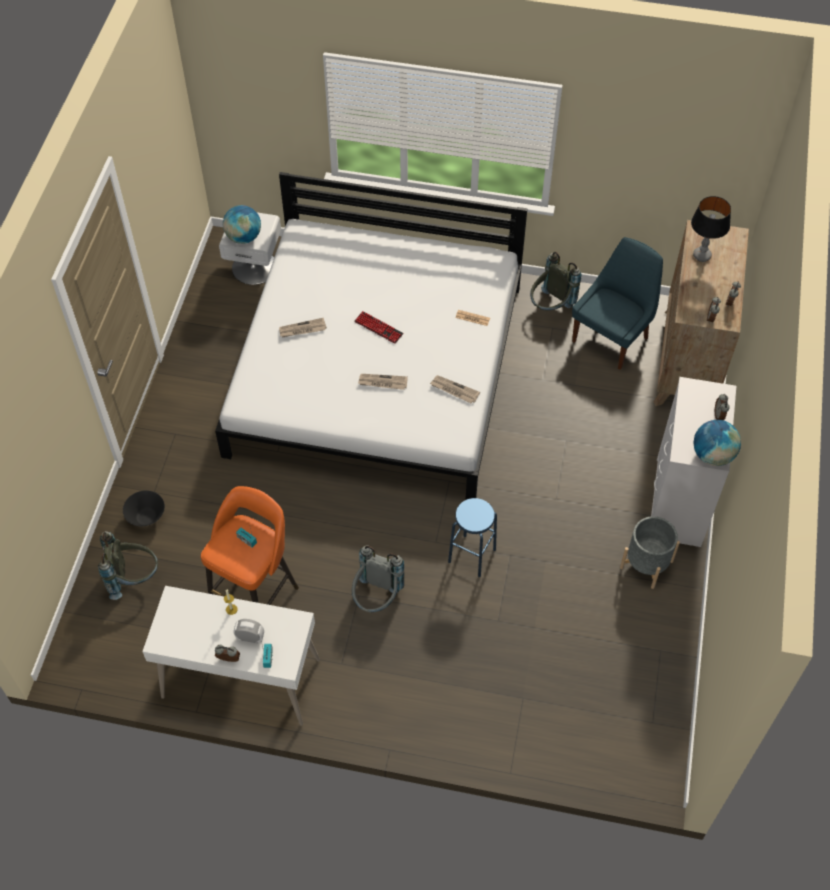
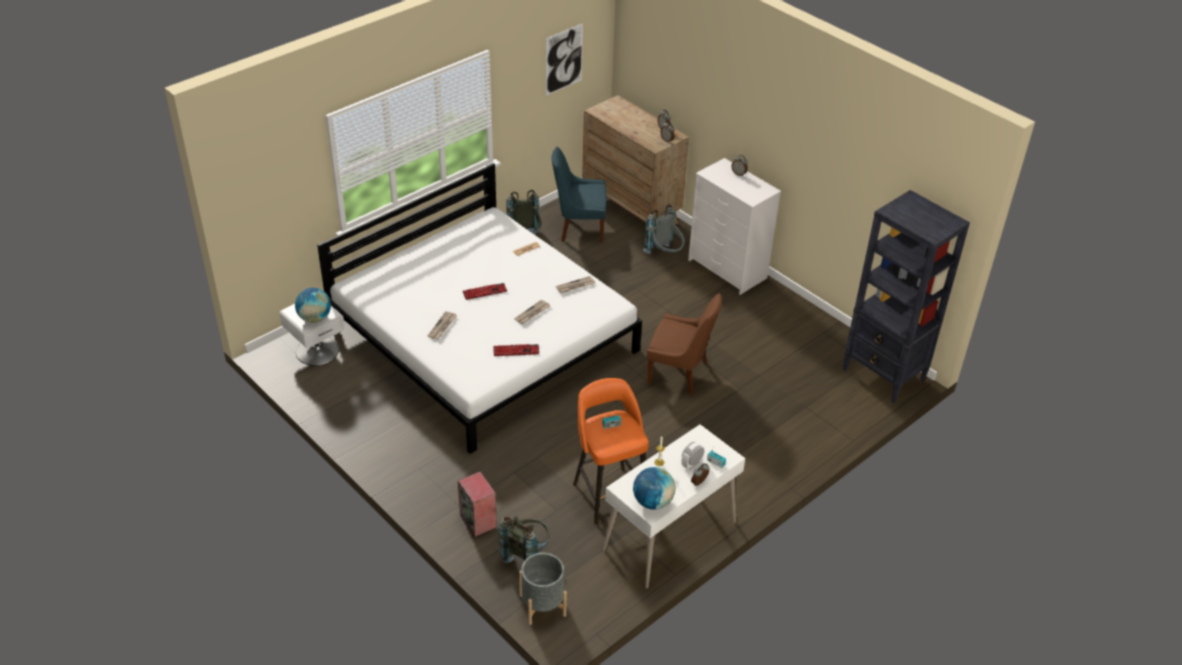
camera: 55 degrees left, 15 degrees down
black bowl [123,491,165,526] -> speaker [458,472,497,537]
grey backpack [352,545,405,612] -> grey backpack moved to [643,205,685,254]
blue stool [448,498,497,577] -> brown chair [647,293,722,395]
blue chair [572,237,663,370] -> blue chair turned 75 degrees counterclockwise [551,146,607,242]
grey planter [620,516,680,589] -> grey planter moved to [519,553,567,625]
table lamp [691,196,731,262] -> none
globe [693,420,741,466] -> globe moved to [633,467,675,510]
none -> keyboard [493,344,539,356]
none -> picture [546,23,583,96]
none -> black bookcase [843,190,970,403]

